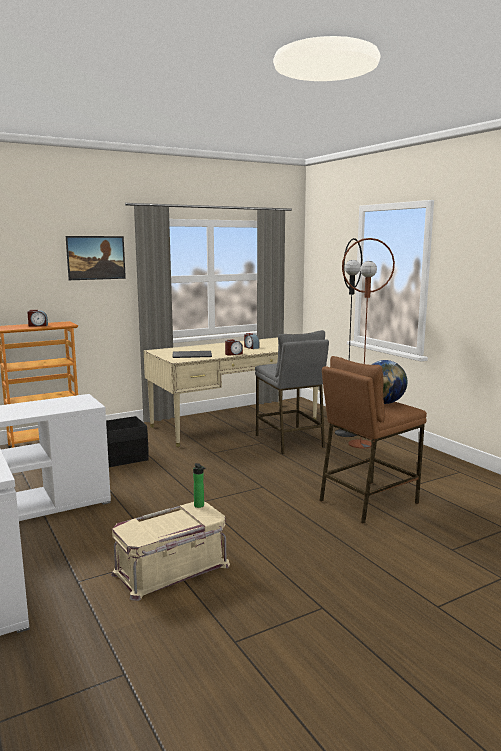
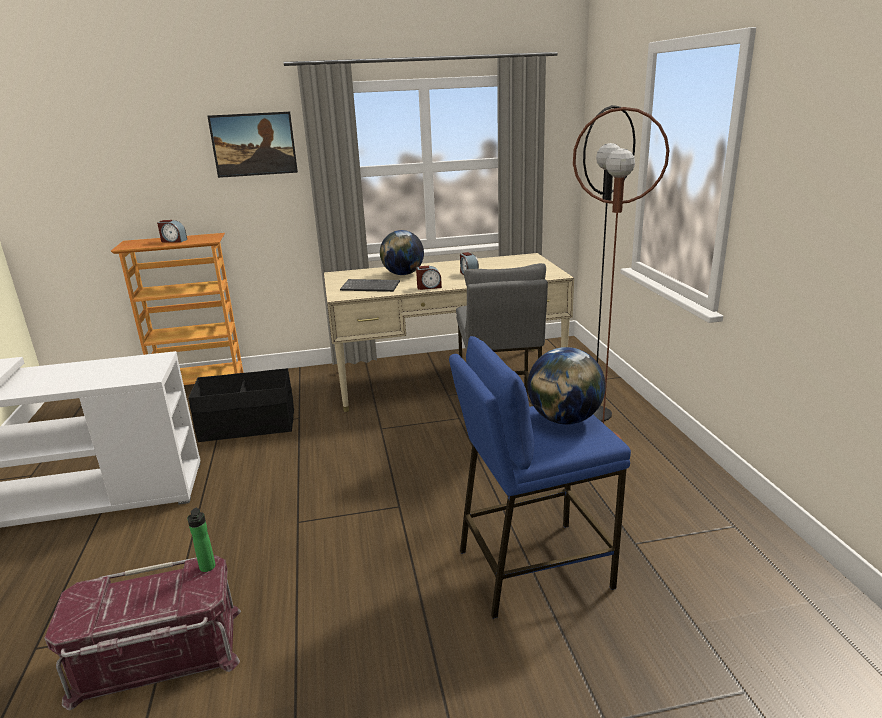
camera: 20 degrees right, 10 degrees up
beige storage box [111,502,230,601] -> red storage box [44,555,241,710]
brown stool [319,356,427,524] -> blue stool [449,336,631,619]
none -> globe [380,230,424,275]

